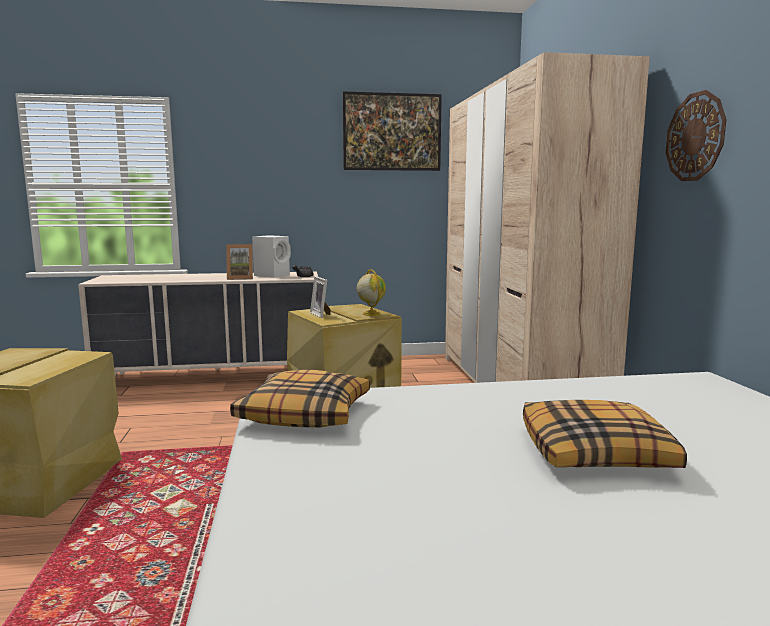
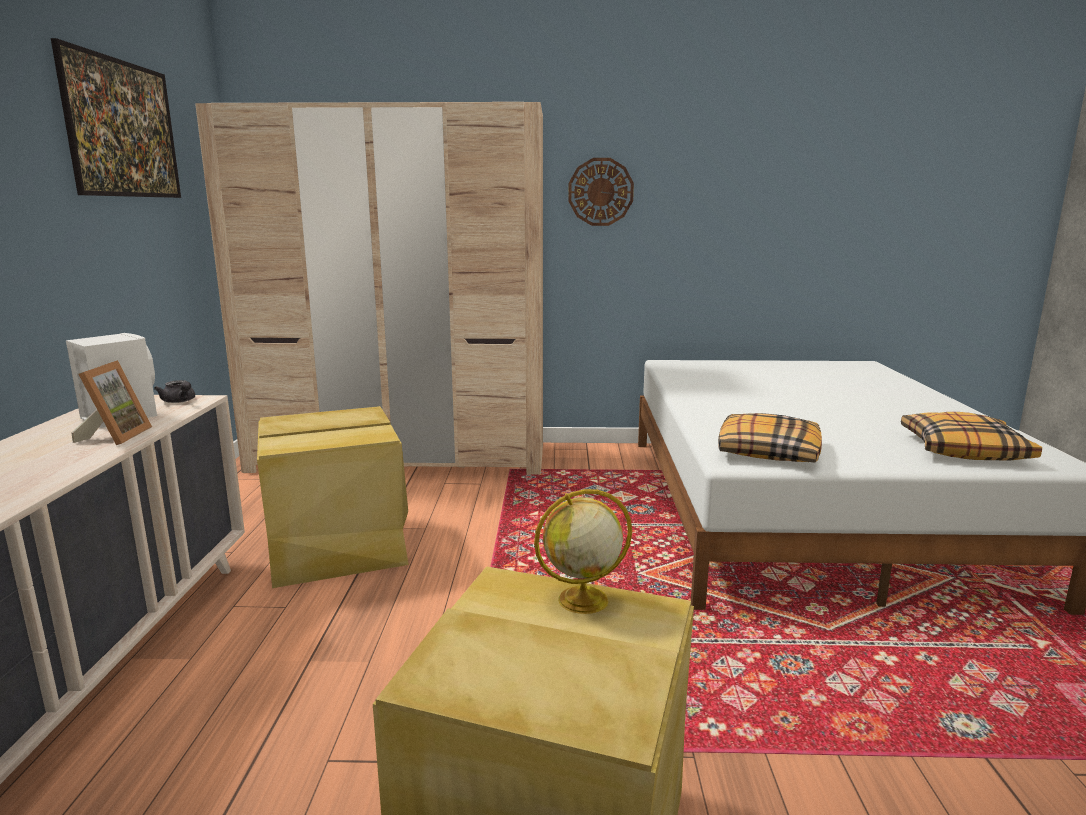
camera: 80 degrees left, 5 degrees up
picture frame [310,276,331,318] -> none
globe [357,270,386,316] -> globe moved to [534,489,632,614]
pillow [523,400,687,468] -> pillow moved to [901,412,1042,461]

